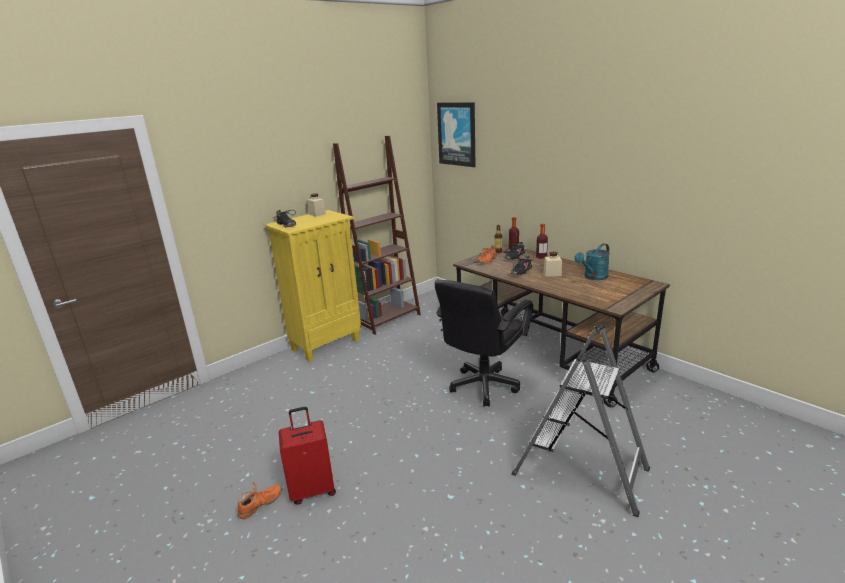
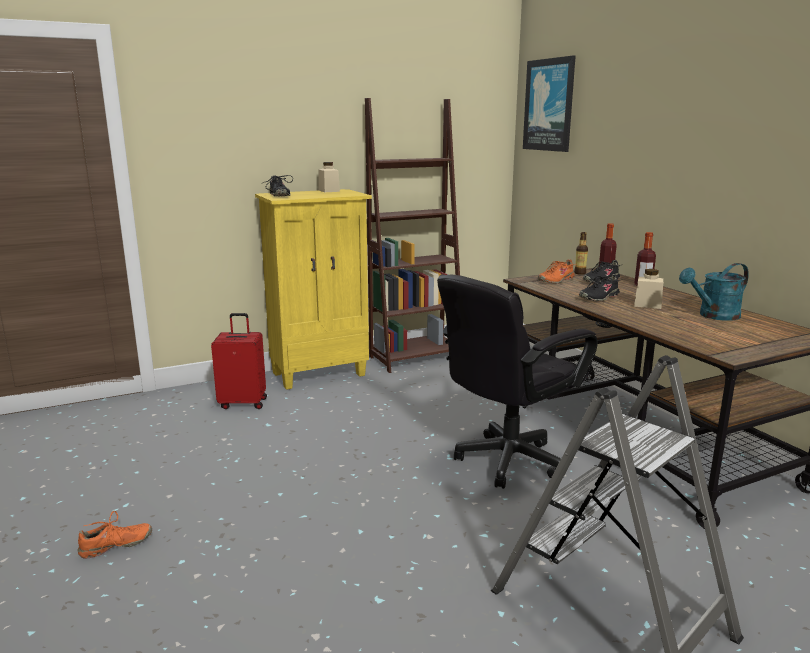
camera: 15 degrees right, 5 degrees down
red suitcase [279,407,336,505] -> red suitcase moved to [211,313,267,409]

